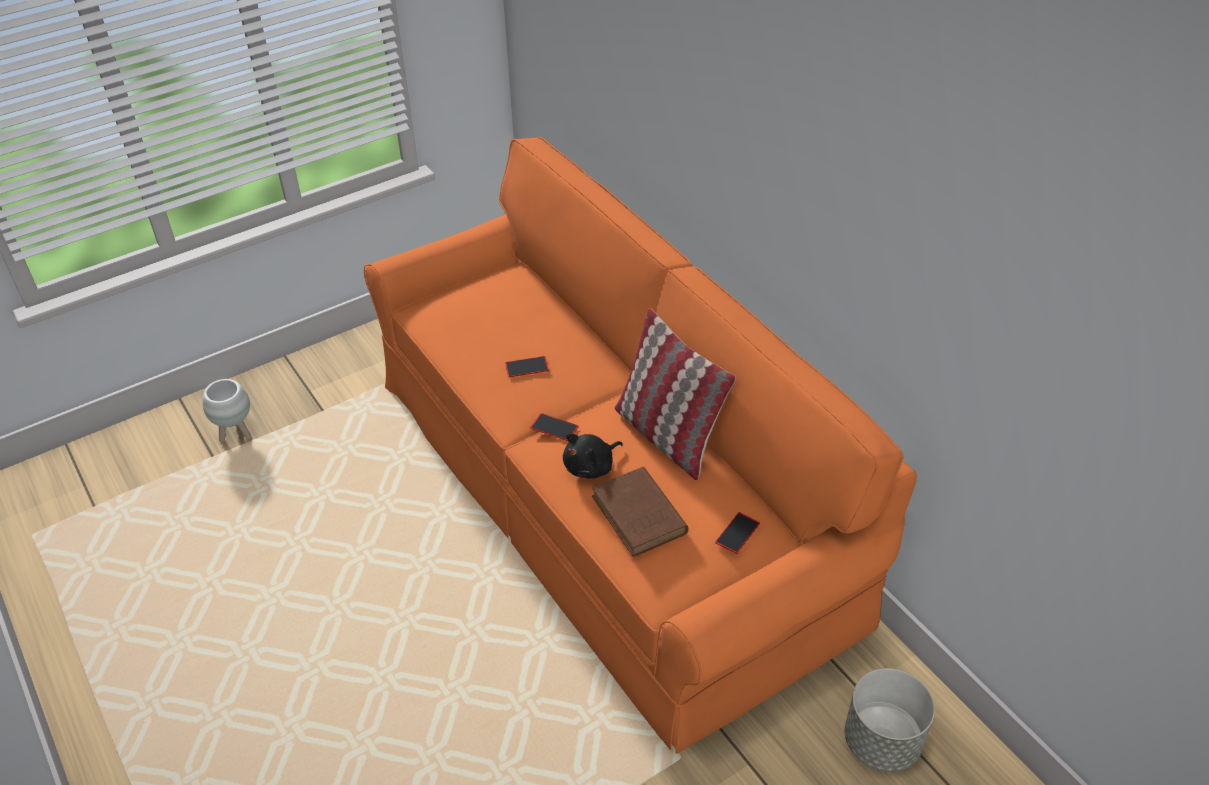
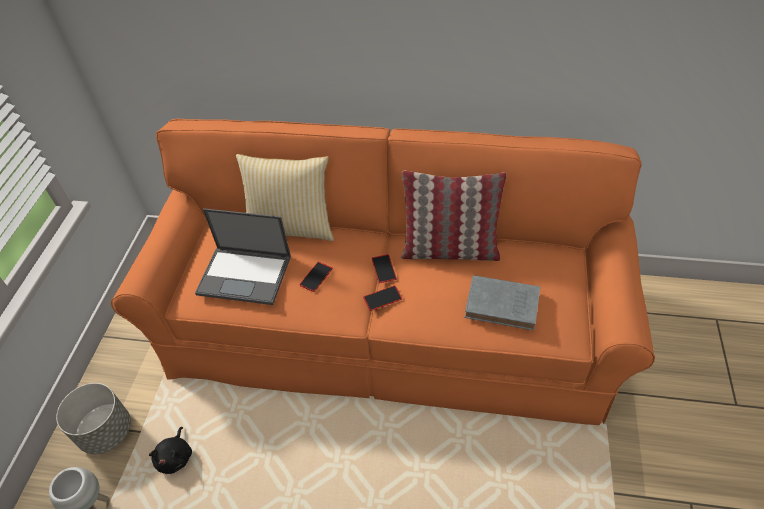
camera: 45 degrees left, 5 degrees up
black plush toy [563,433,623,479] -> black plush toy moved to [149,427,192,474]
brown book [592,467,688,557] -> grey book [465,275,540,330]
phone [715,512,760,554] -> phone moved to [372,254,397,283]
grey planter [844,668,935,772] -> grey planter moved to [56,383,131,454]
none -> laptop [195,208,291,305]
none -> pillow [236,154,334,241]

